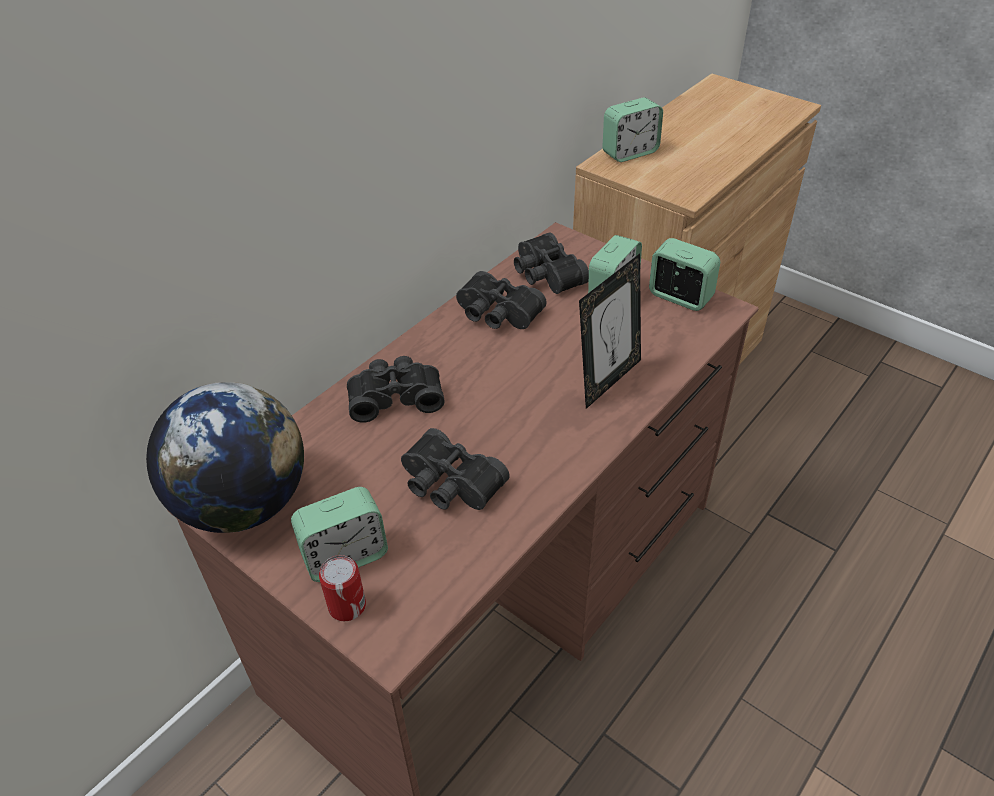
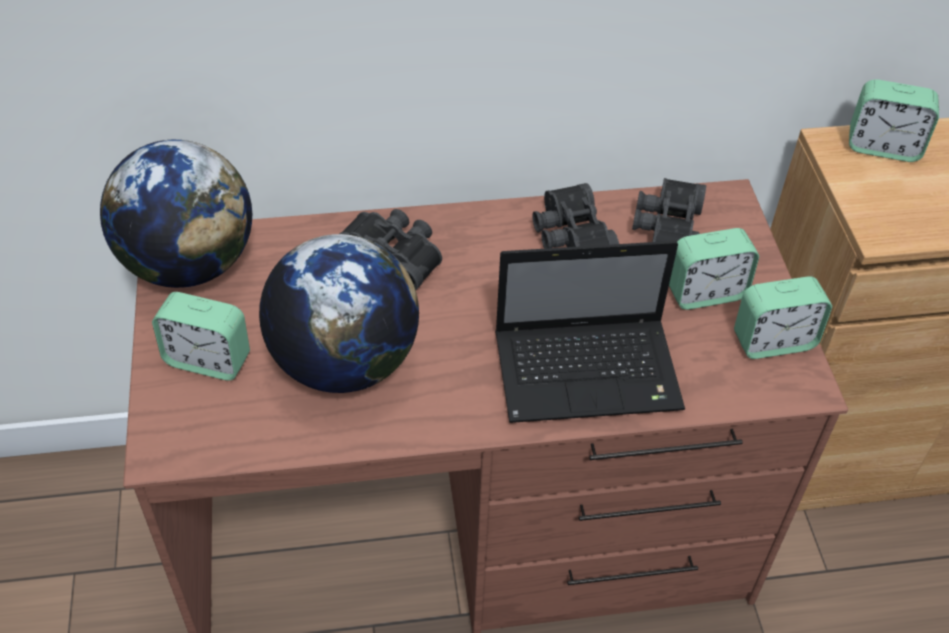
camera: 40 degrees right, 5 degrees up
can [319,555,366,621] -> none
black binoculars [401,428,510,510] -> globe [259,234,419,393]
picture frame [579,254,641,409] -> laptop [495,241,685,423]
alarm clock [649,238,720,311] -> alarm clock turned 90 degrees clockwise [734,276,832,359]

